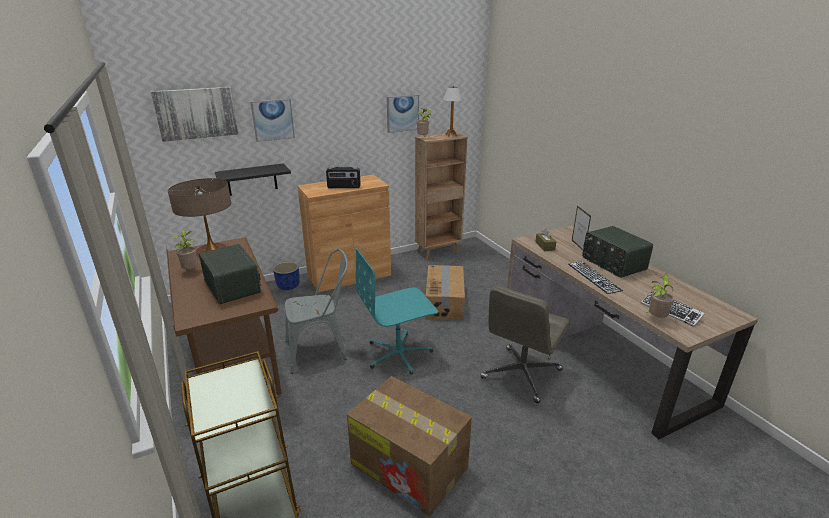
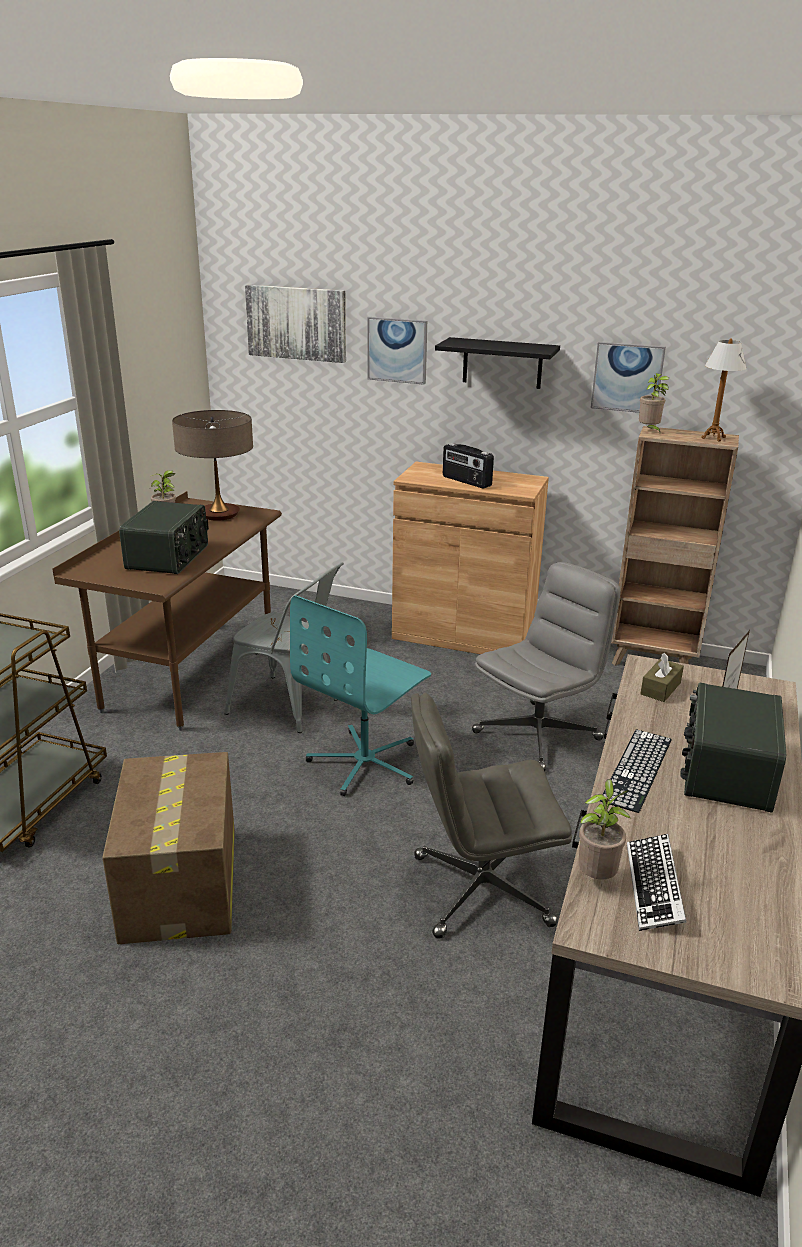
camera: 45 degrees right, 0 degrees up
black shelf [215,163,291,196] -> black shelf moved to [435,337,560,389]
blue planter [273,262,300,290] -> none
turquoise office chair [356,248,438,374] -> turquoise office chair turned 75 degrees counterclockwise [290,595,431,796]
cardboard box [425,265,465,320] -> grey office chair [472,562,620,771]

